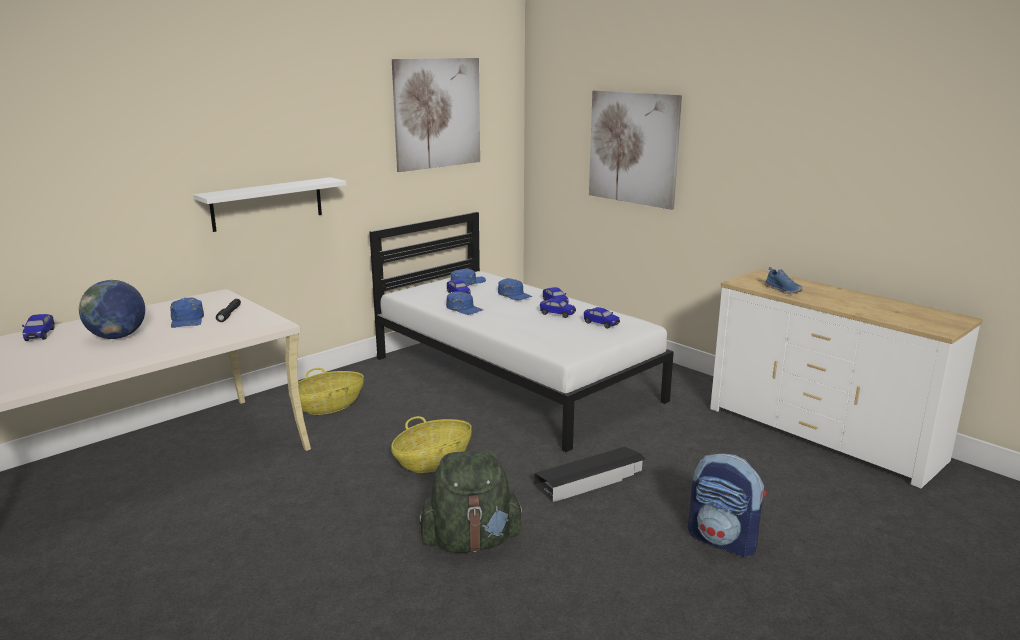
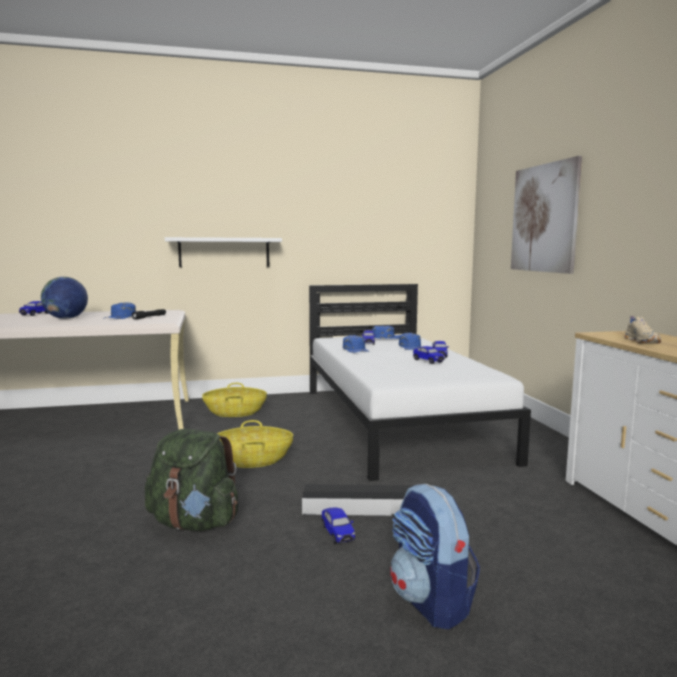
camera: 30 degrees right, 10 degrees down
picture [392,58,480,172] -> none
toy car [584,307,620,329] -> toy car moved to [322,508,355,544]
blue shoe [765,267,803,294] -> beige shoe [624,316,661,343]

